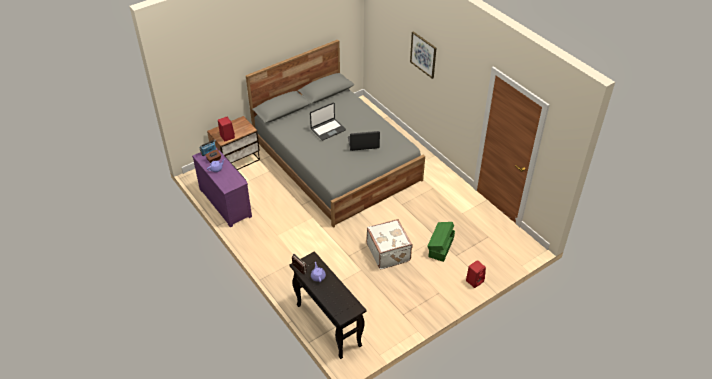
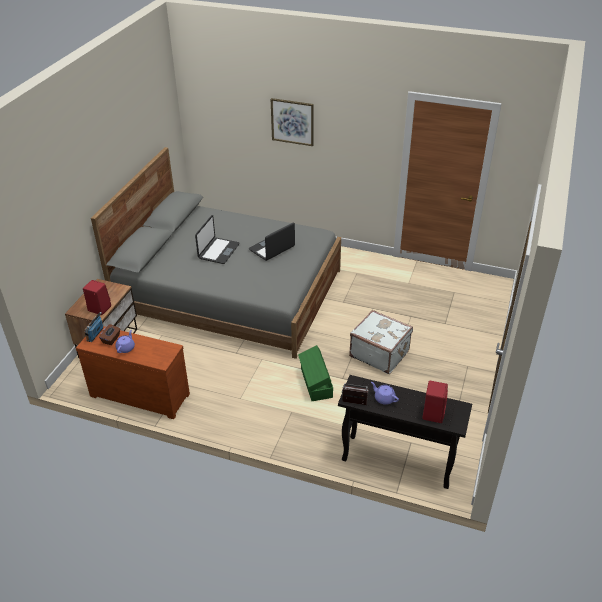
camera: 35 degrees left, 5 degrees down
purple dresser [192,148,252,227] -> brown dresser [76,326,190,419]
green storage box [427,222,455,262] -> green storage box moved to [298,345,333,401]
red speaker [466,260,486,288] -> red speaker moved to [422,381,448,423]

